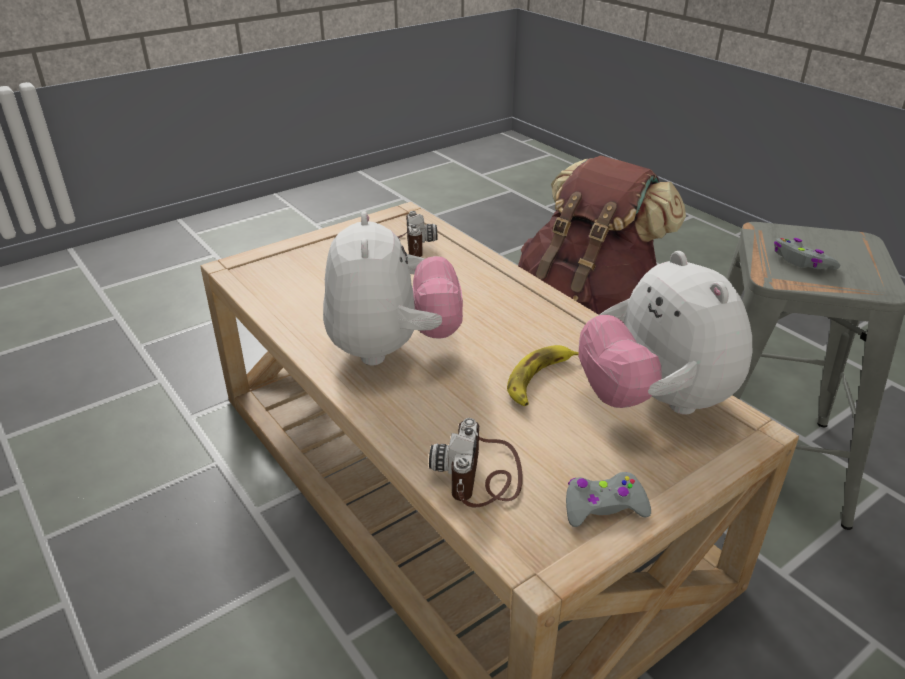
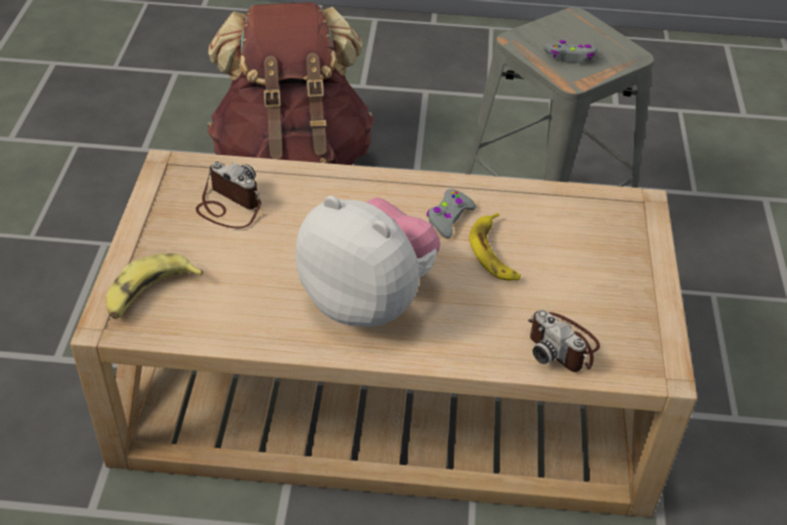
camera: 50 degrees left, 10 degrees up
grey game controller [566,472,651,527] -> grey game controller moved to [426,189,476,239]
plush toy [578,251,752,415] -> none
none -> banana [106,253,203,319]

